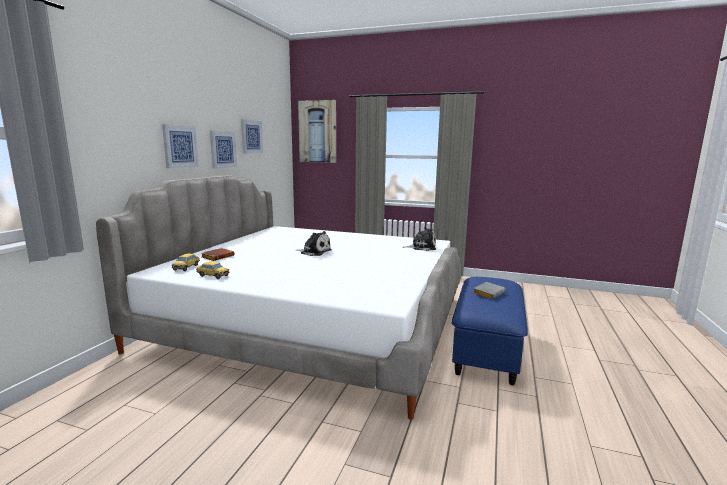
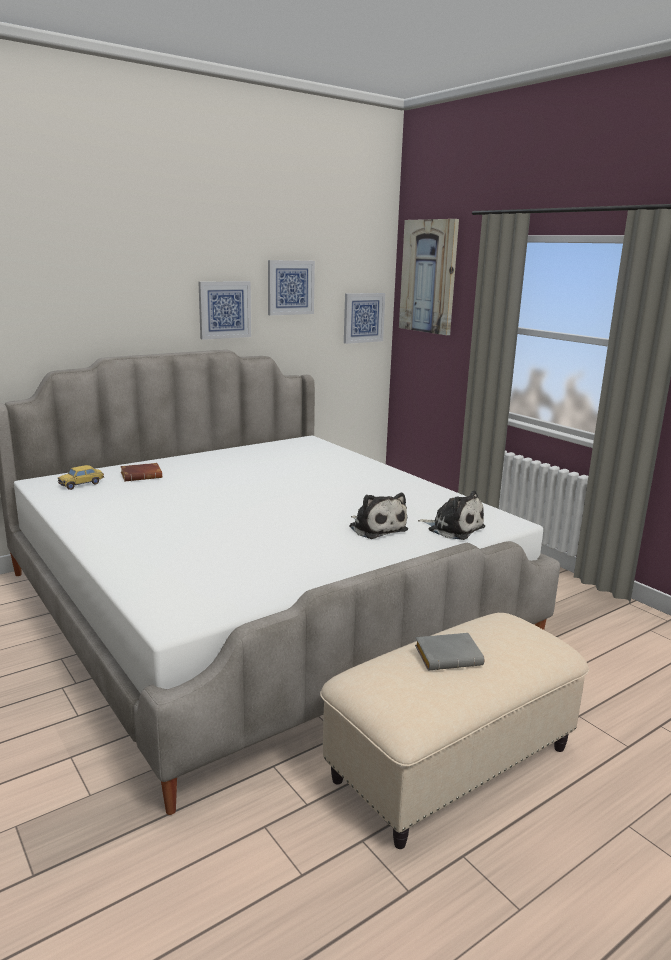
camera: 35 degrees right, 5 degrees up
picture [162,124,199,168] -> picture moved to [344,293,385,344]
toy car [196,261,230,279] -> none
plush toy [295,231,332,256] -> plush toy moved to [349,493,408,539]
blue ottoman [452,277,528,385] -> beige ottoman [320,613,589,849]

